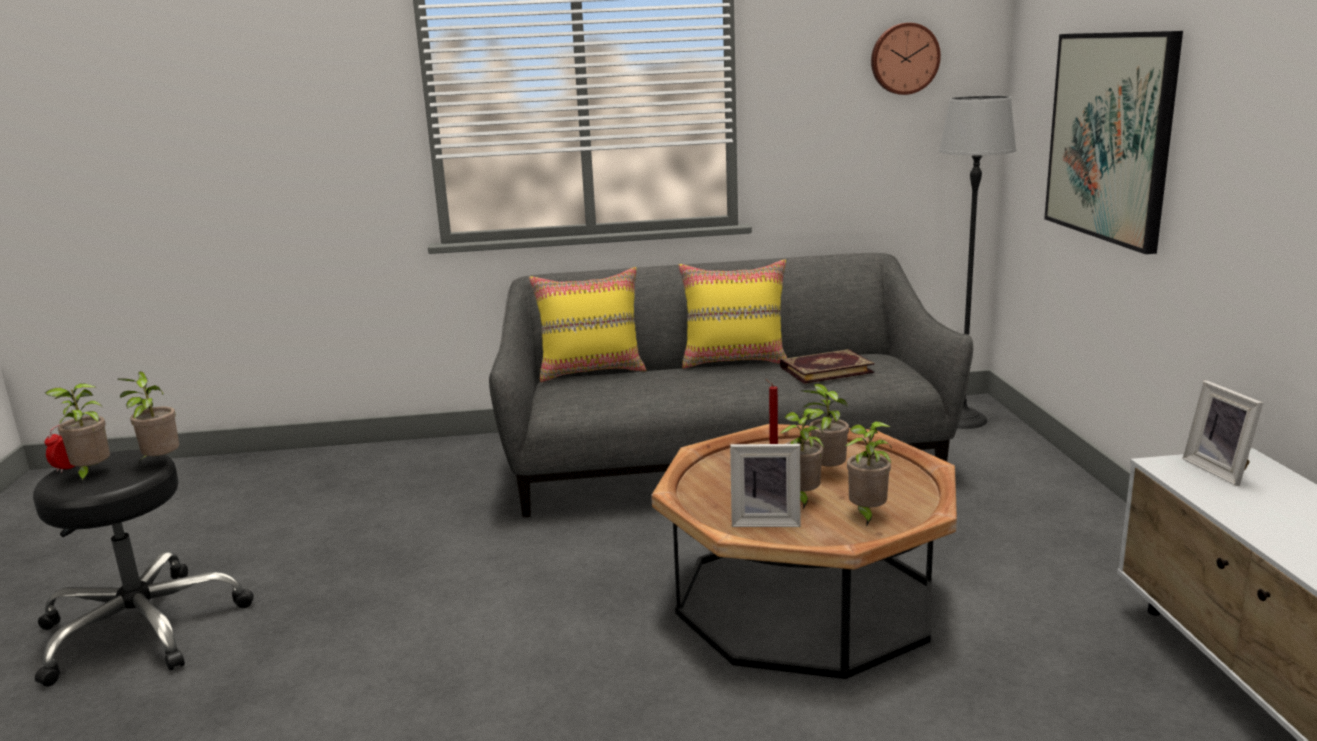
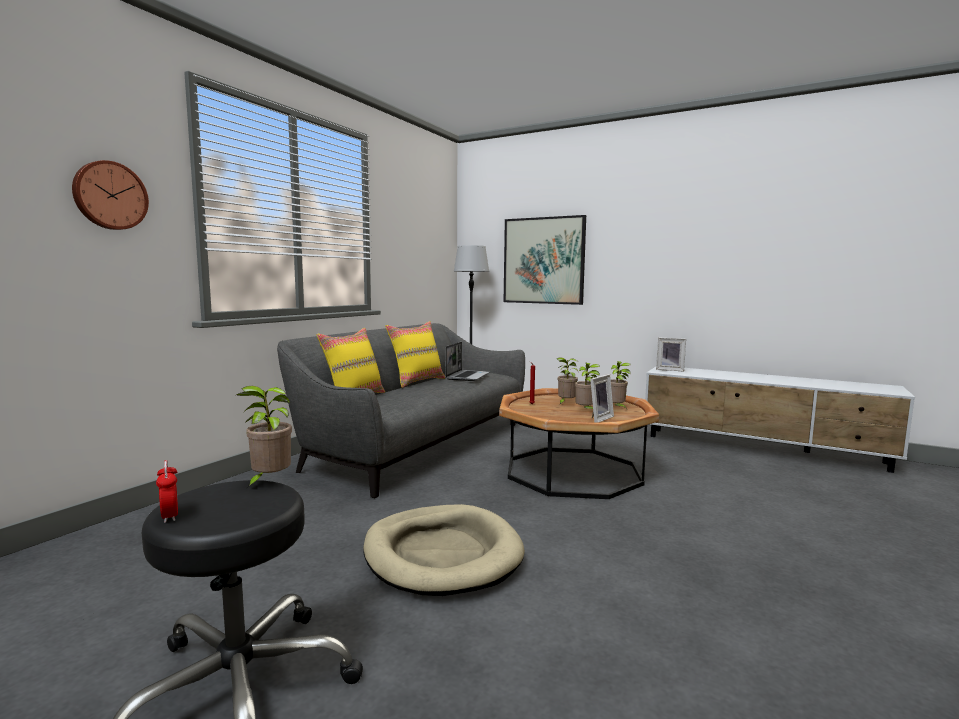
camera: 55 degrees left, 10 degrees down
potted plant [45,383,110,484] -> none
book [780,349,875,384] -> laptop [446,342,490,381]
wall clock [871,23,941,95] -> wall clock moved to [72,160,149,230]
none -> beige dog bed [363,504,525,596]

